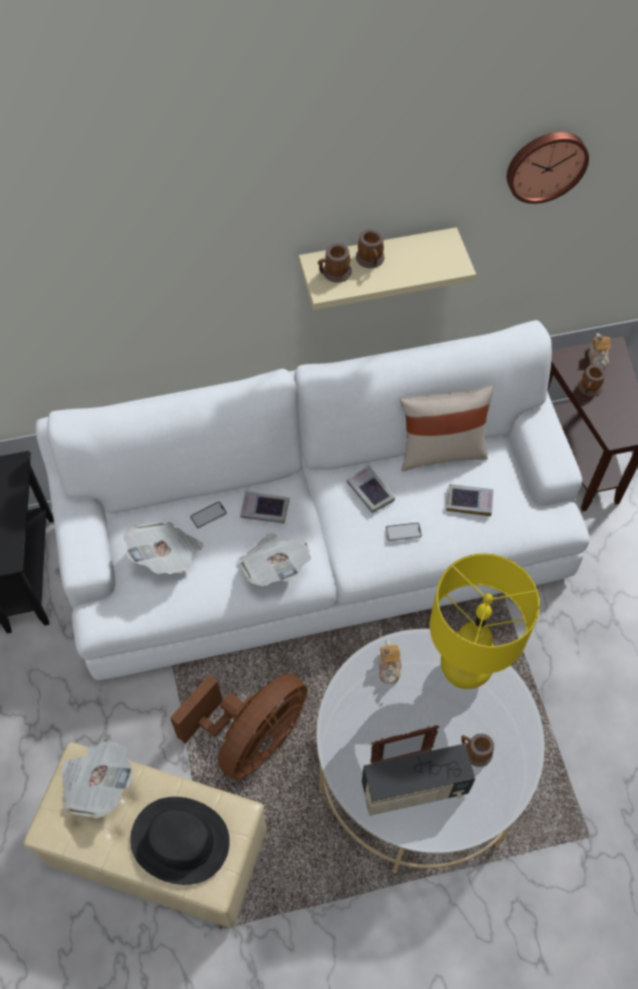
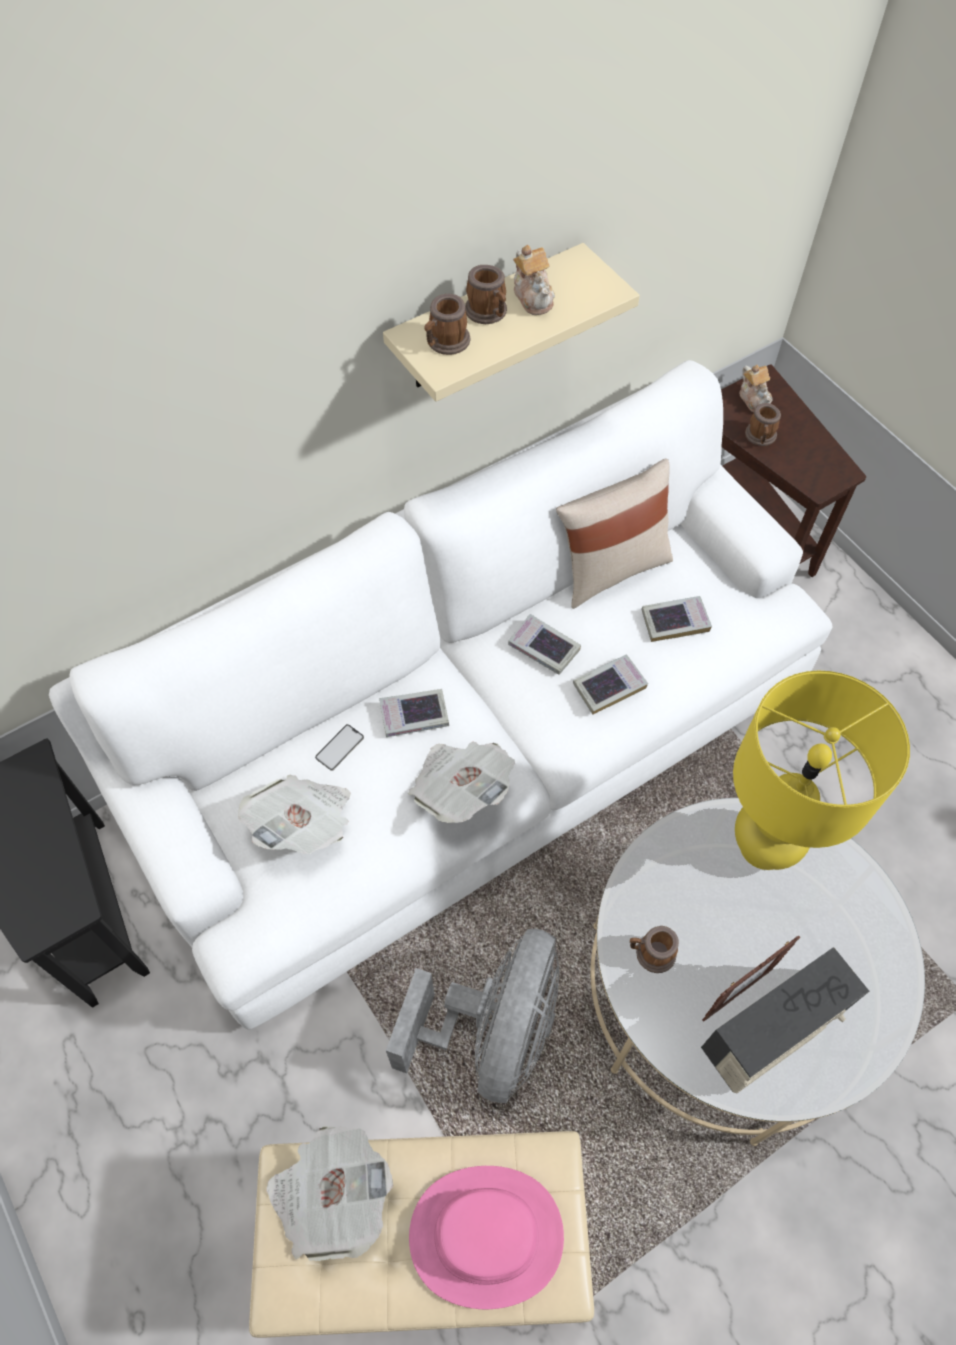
camera: 20 degrees left, 0 degrees up
black hat [130,797,230,885] -> pink hat [409,1166,564,1309]
brown fan [170,674,307,780] -> grey fan [386,929,559,1103]
teapot [379,639,402,684] -> teapot moved to [513,245,555,315]
phone [386,523,422,541] -> book [573,654,648,715]
mug [461,734,494,767] -> mug moved to [630,926,679,973]
wall clock [507,132,589,204] -> none

